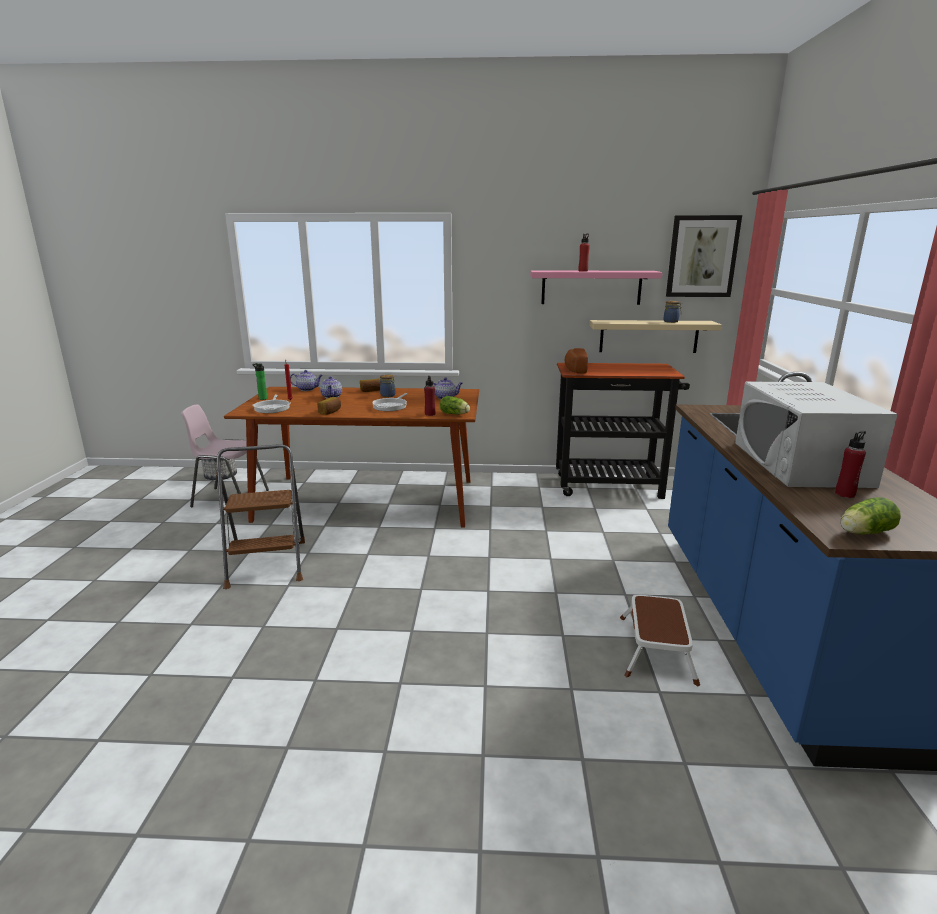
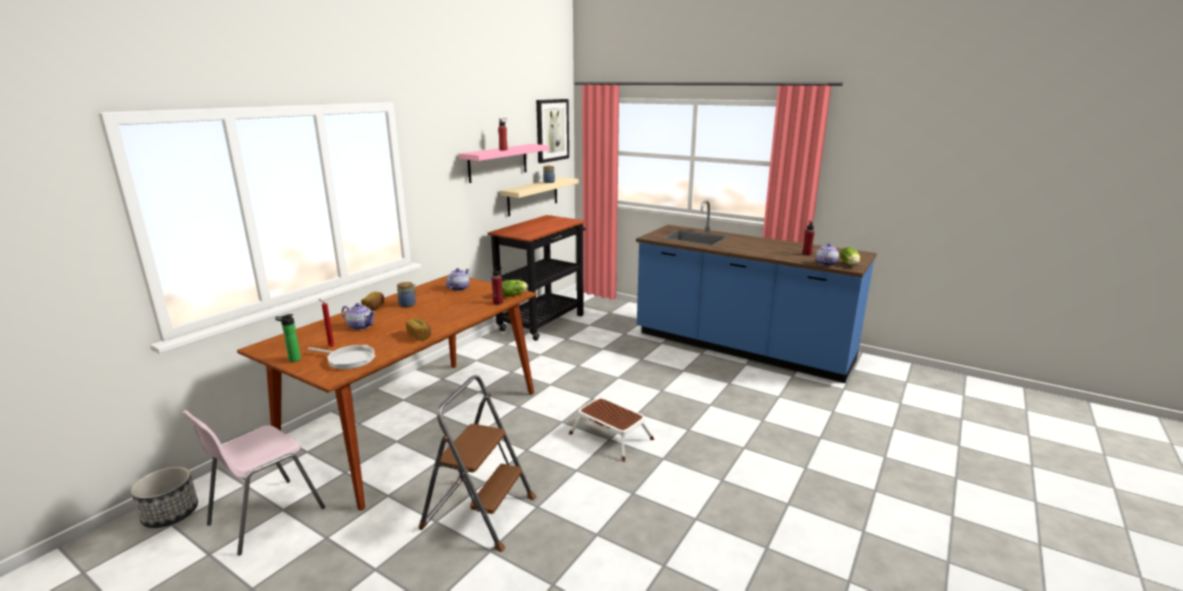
camera: 60 degrees left, 0 degrees up
teapot [290,370,323,391] -> teapot moved to [816,243,839,266]
frying pan [372,393,407,411] -> none
bread [565,348,588,373] -> none
brown step ladder [620,595,700,686] -> brown step ladder moved to [569,398,654,462]
white microwave [735,382,898,488] -> none

